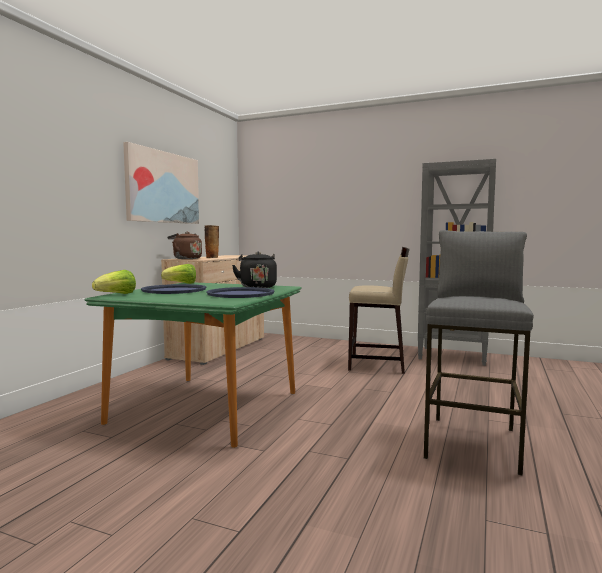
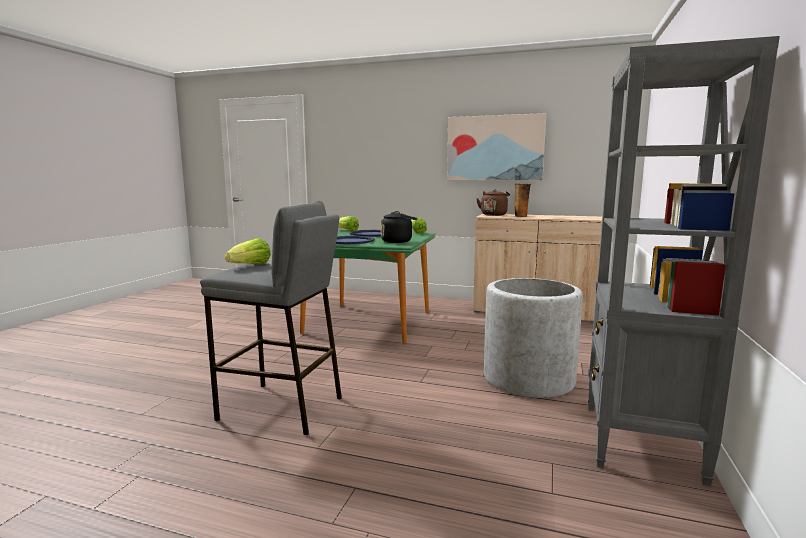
camera: 85 degrees right, 5 degrees up
beige stool [348,247,410,374] -> grey planter [484,278,583,398]
none -> lettuce [225,238,270,264]

